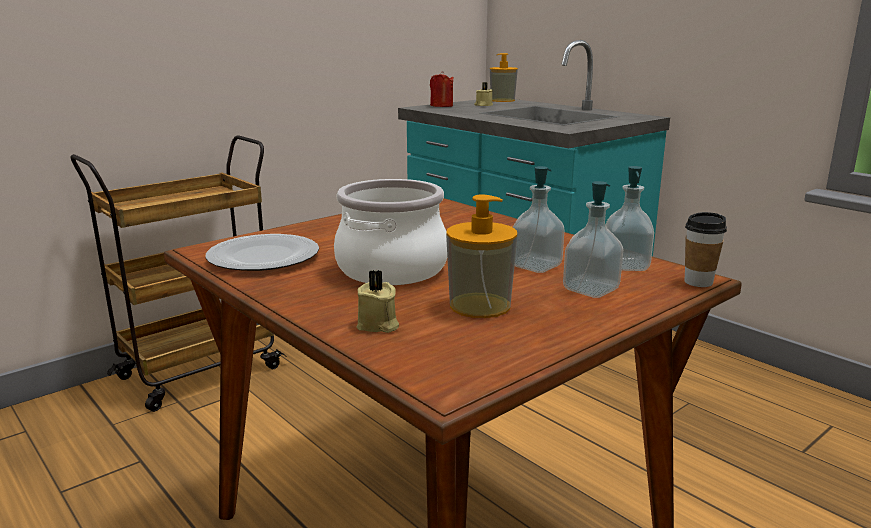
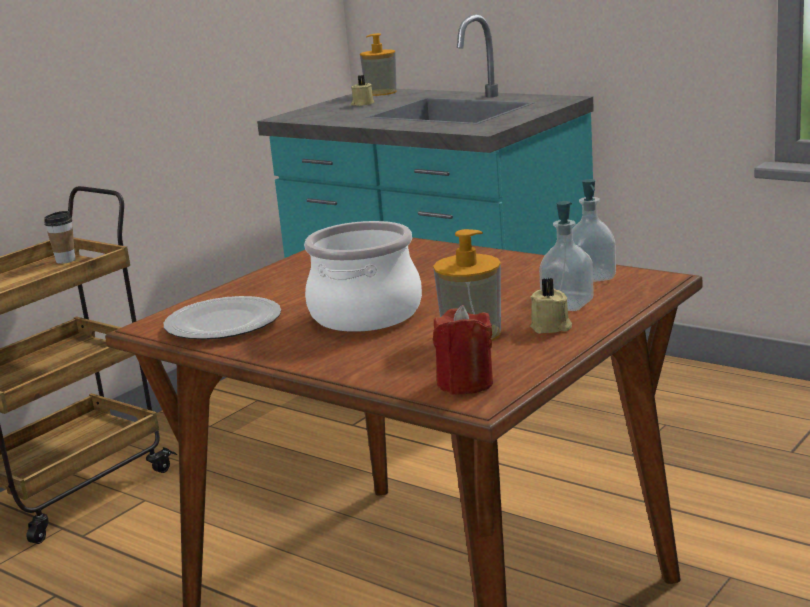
camera: 10 degrees left, 0 degrees up
beige candle [357,270,399,333] -> beige candle moved to [531,278,572,334]
red candle [430,71,454,107] -> red candle moved to [433,305,493,394]
soap dispenser [513,166,565,273] -> none
cup [685,212,727,287] -> cup moved to [44,211,75,264]

